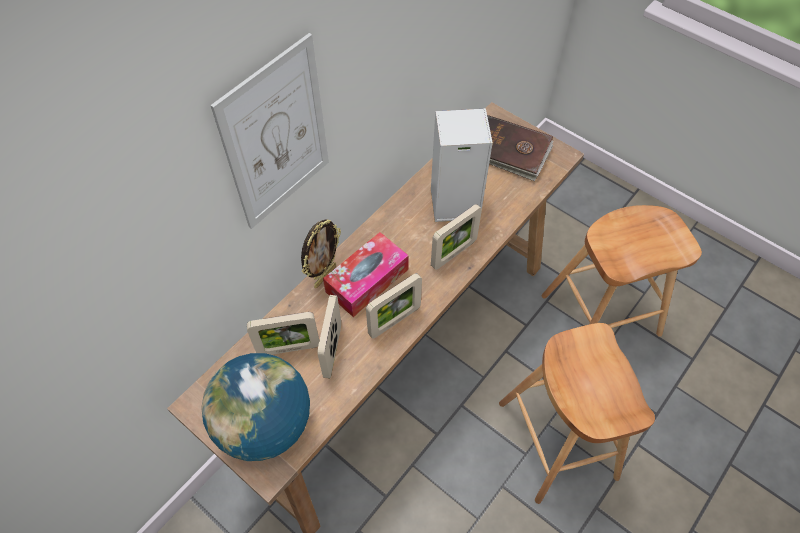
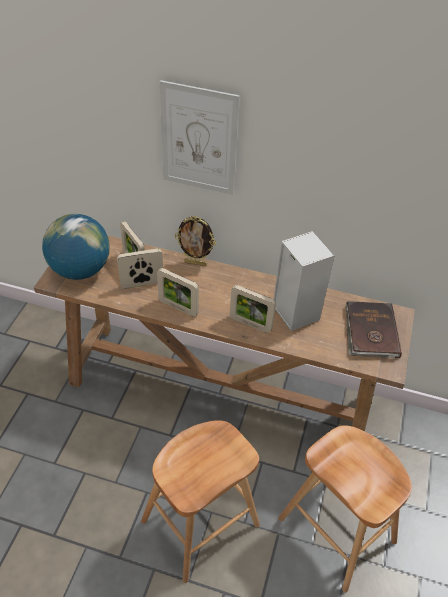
camera: 65 degrees right, 10 degrees down
tissue box [323,232,409,317] -> none

